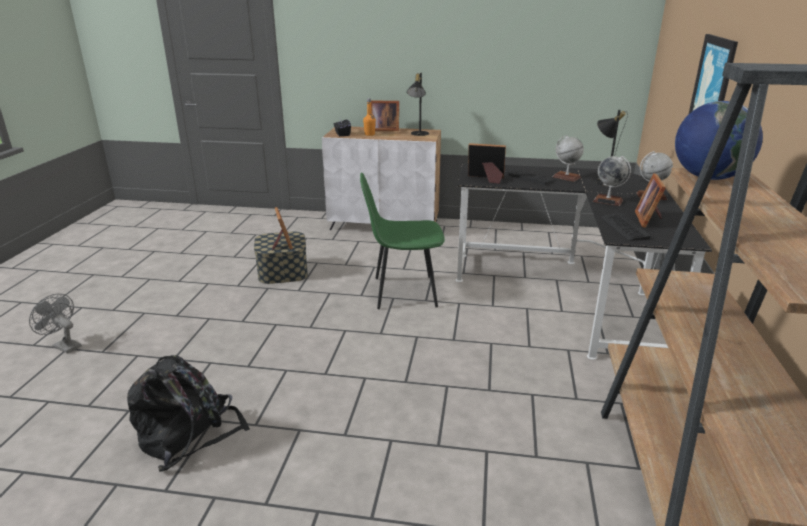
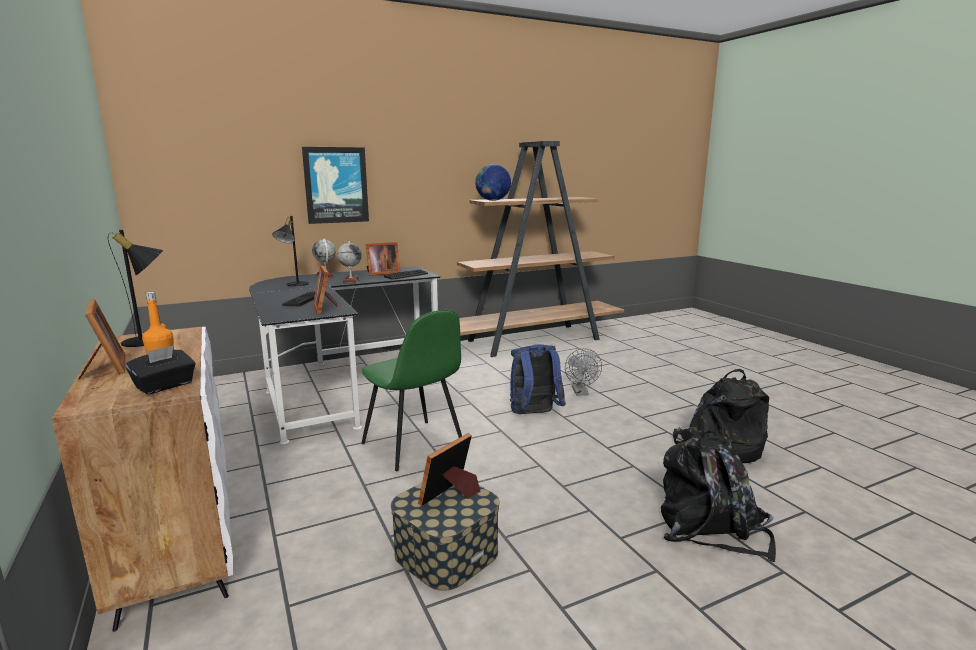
camera: 125 degrees left, 10 degrees down
grey fan [29,294,81,354] -> grey fan moved to [565,348,602,395]
globe [553,135,584,182] -> none
none -> blue backpack [510,344,566,414]
none -> black backpack [661,431,776,562]

